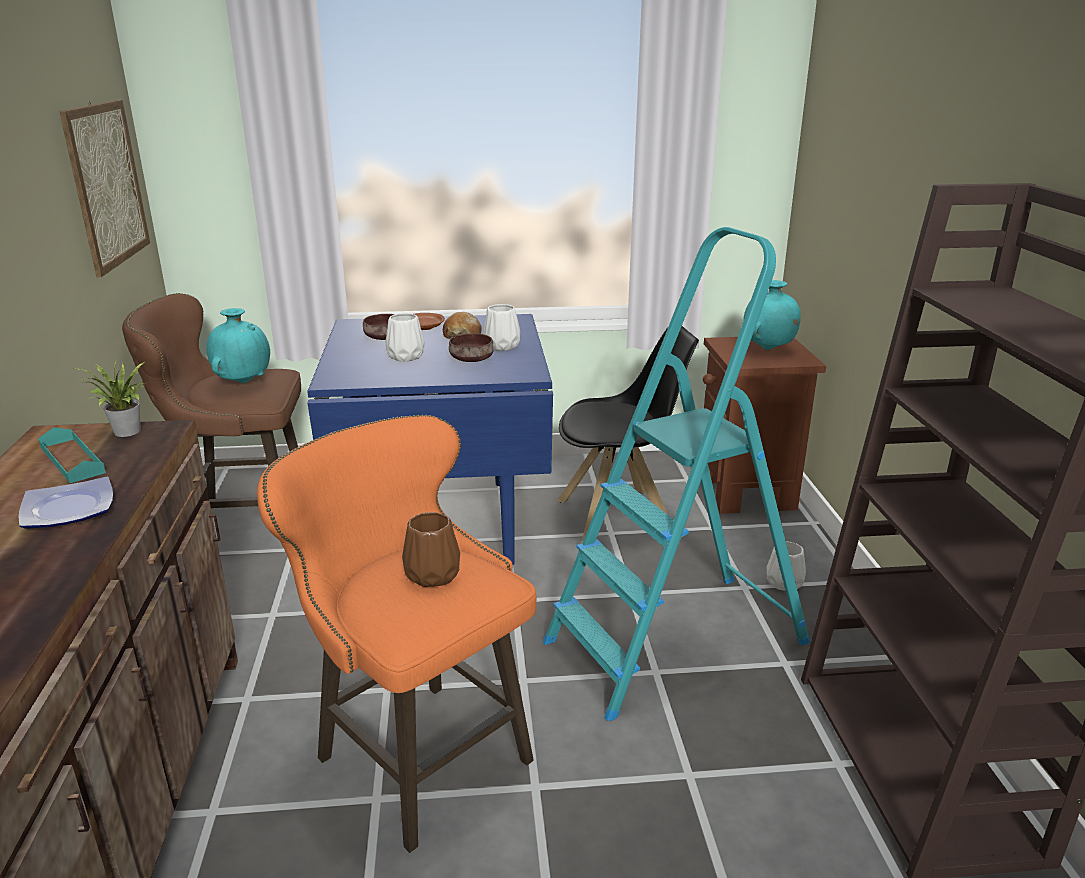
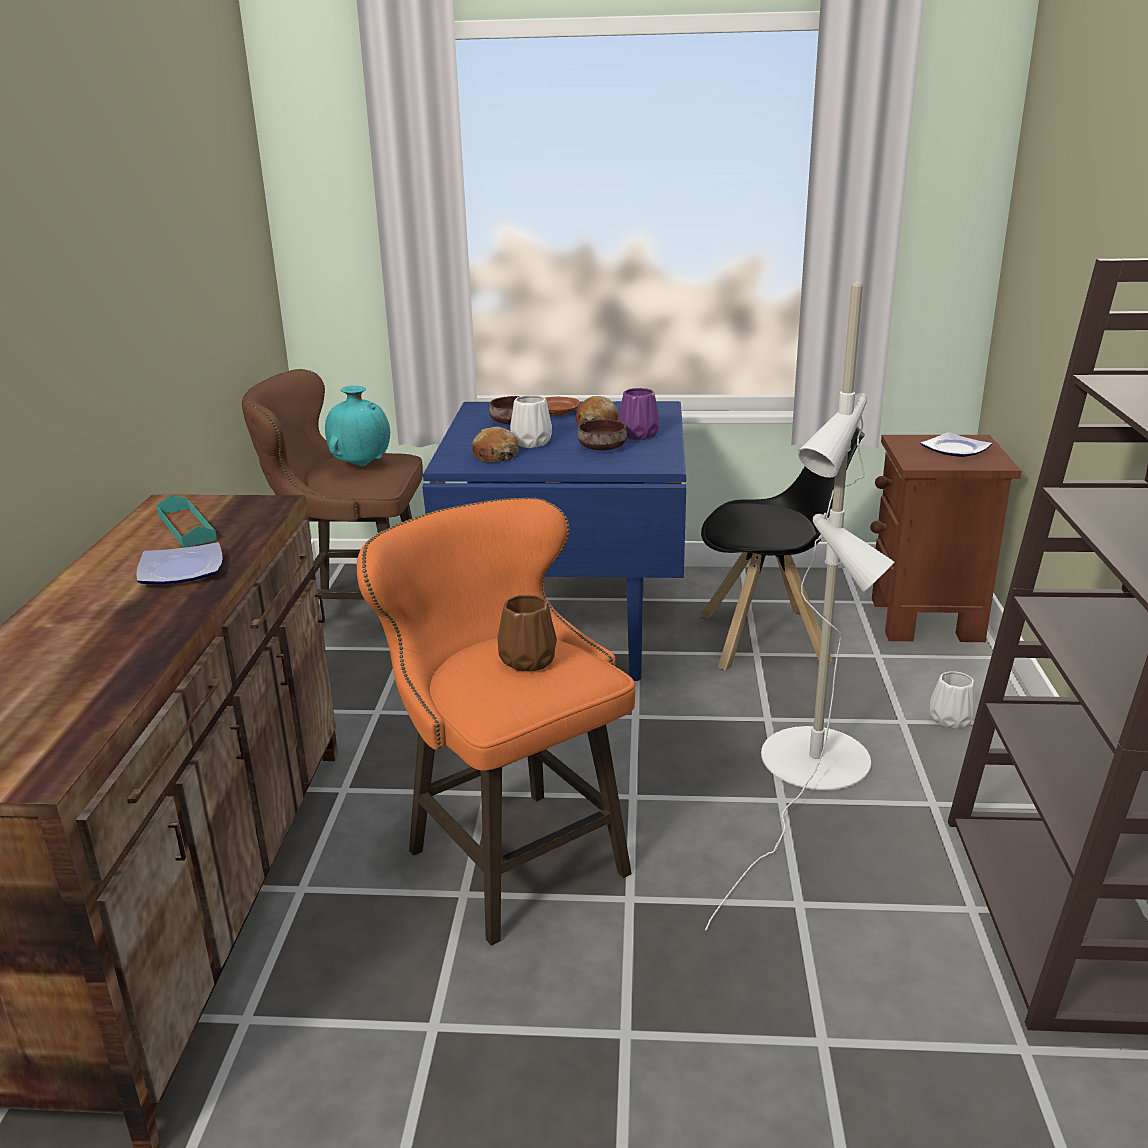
camera: 10 degrees right, 0 degrees up
picture [59,100,150,277] -> none
potted plant [79,360,145,437] -> none
white vase [483,304,520,351] -> purple vase [618,388,660,440]
turquoise step ladder [543,227,810,721] -> white floor lamp [705,281,894,931]
turquoise vase [743,280,801,350] -> plate [920,432,992,457]
none -> bread [472,427,519,462]

